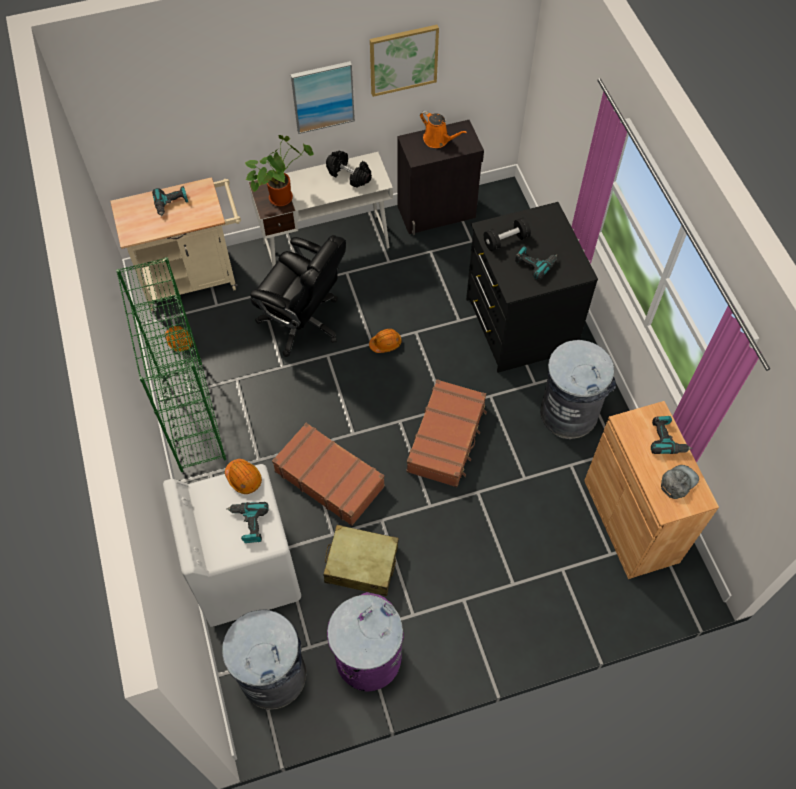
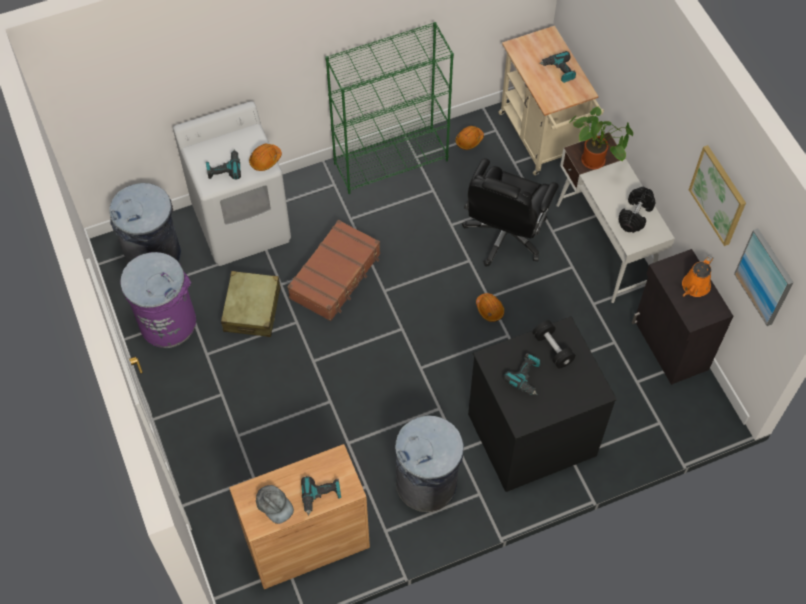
camera: 85 degrees right, 0 degrees up
picture [291,61,355,134] -> picture moved to [734,228,794,326]
brown suitcase [406,379,487,487] -> none

